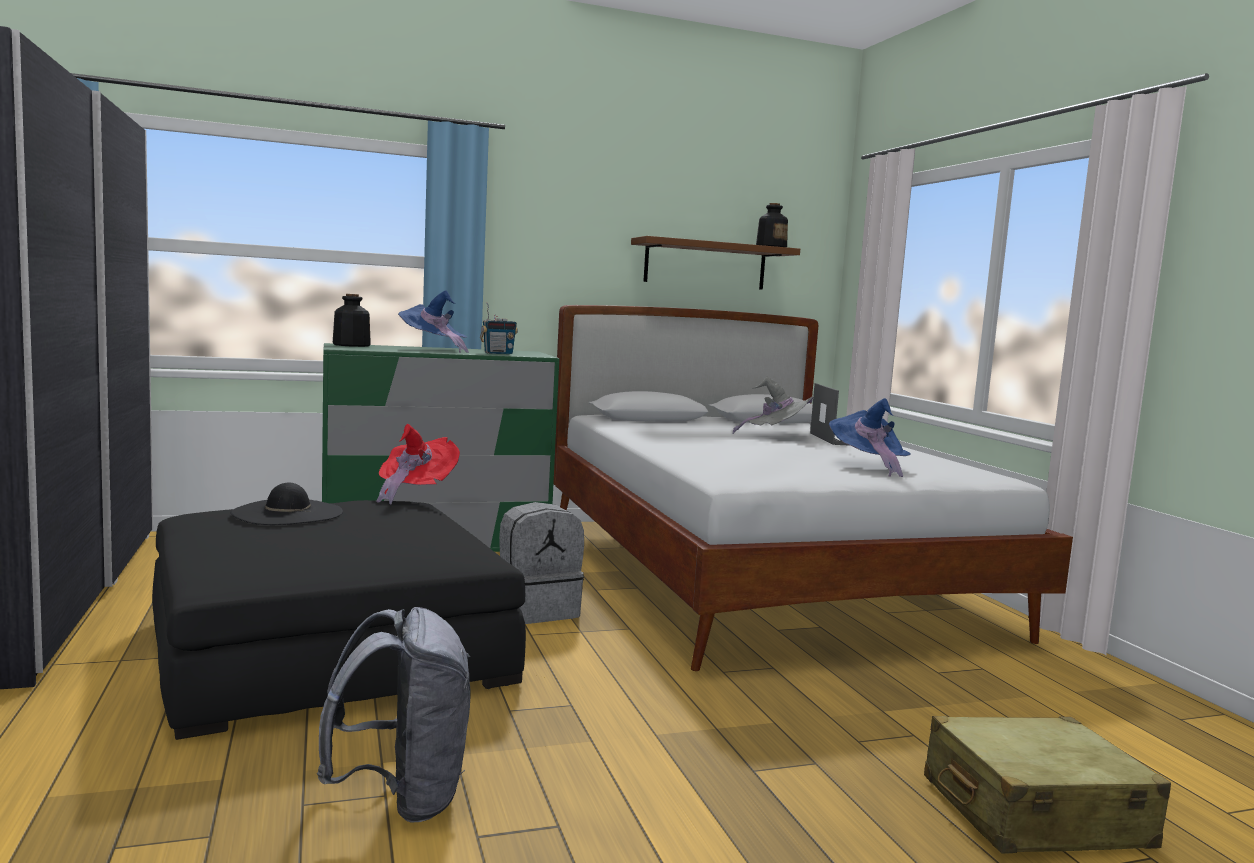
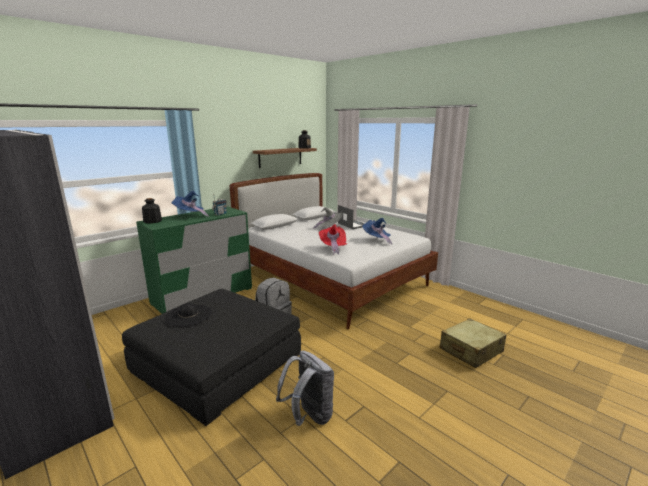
camera: 25 degrees left, 10 degrees up
red hat [376,424,460,504] -> red hat moved to [319,224,347,255]

